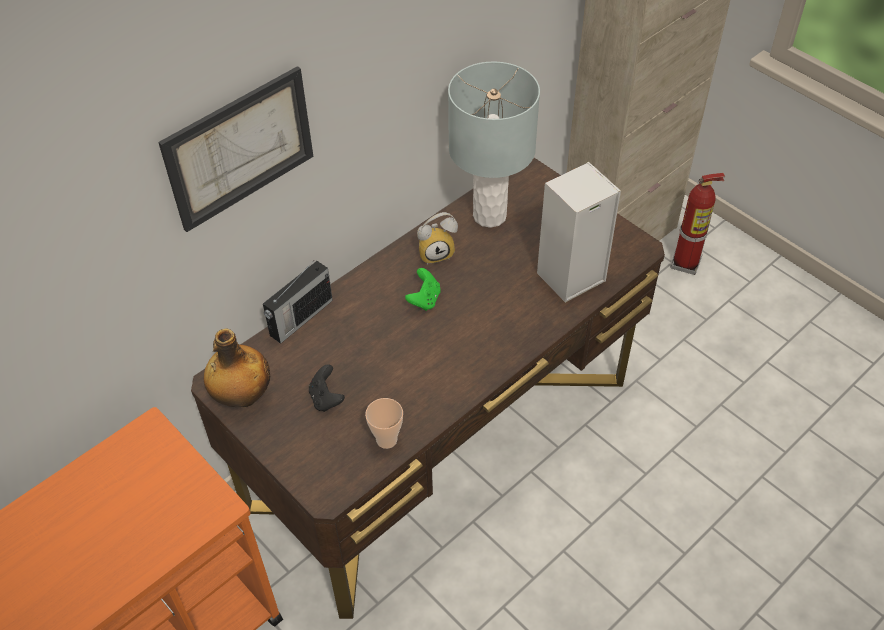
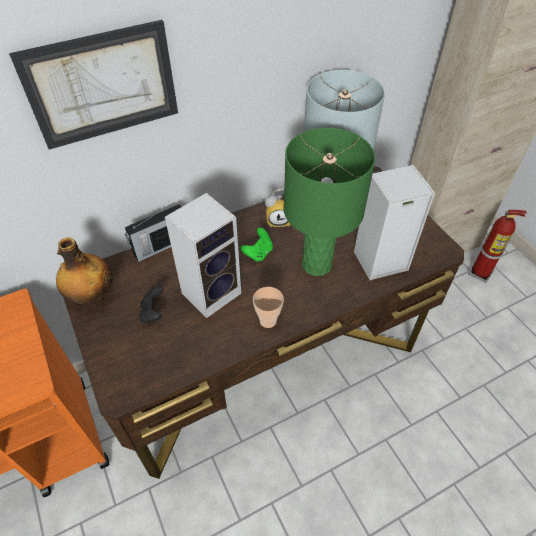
camera: 15 degrees right, 0 degrees up
cup [365,398,403,449] -> cup moved to [253,287,284,328]
none -> speaker [165,193,241,318]
none -> green table lamp [284,128,376,276]

